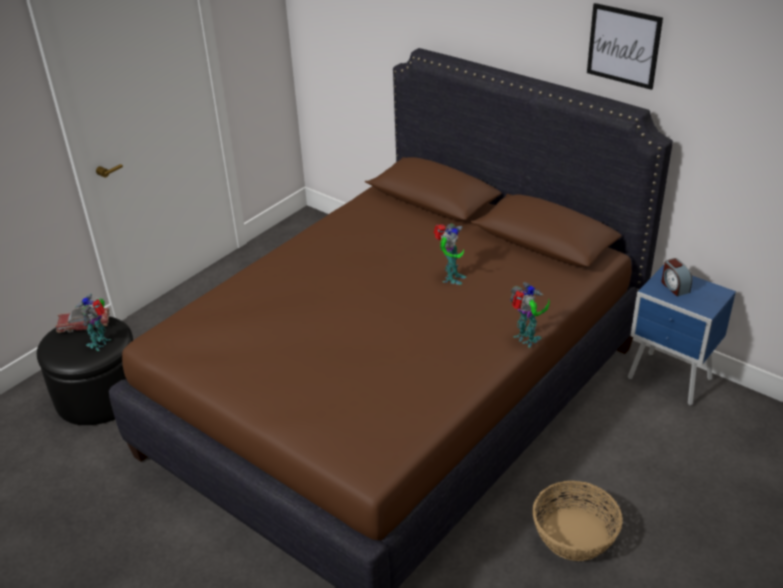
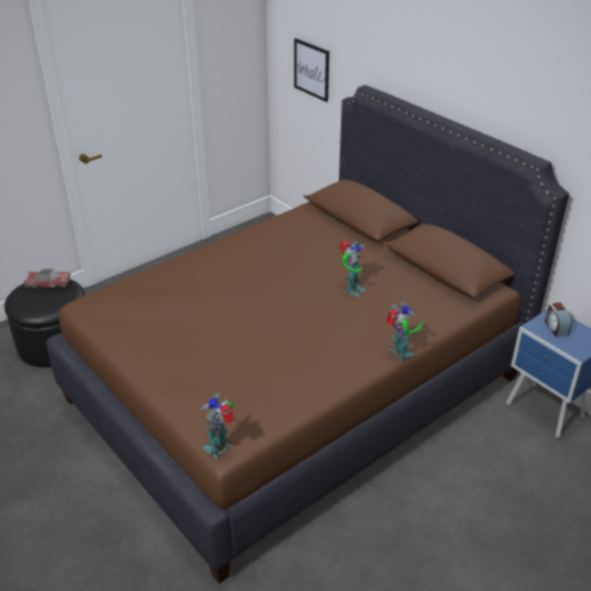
camera: 10 degrees right, 0 degrees up
toy robot [75,294,111,351] -> toy robot moved to [200,393,234,459]
basket [532,481,623,561] -> none
picture [587,3,663,90] -> picture moved to [294,38,329,102]

